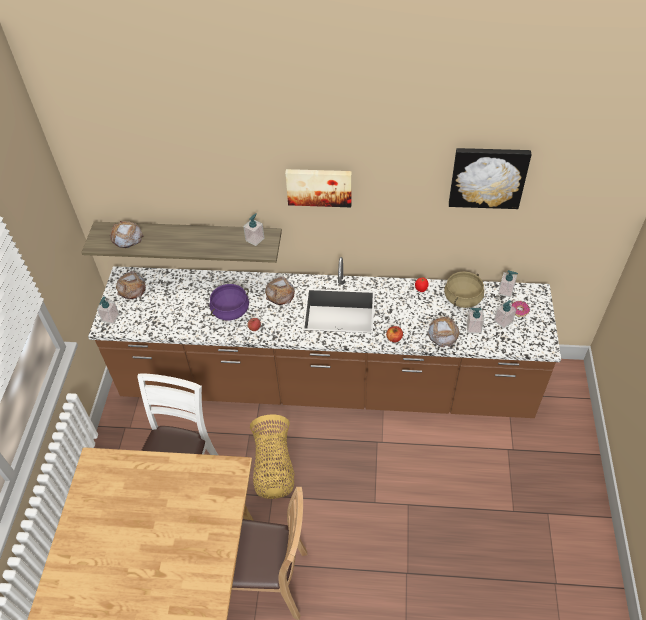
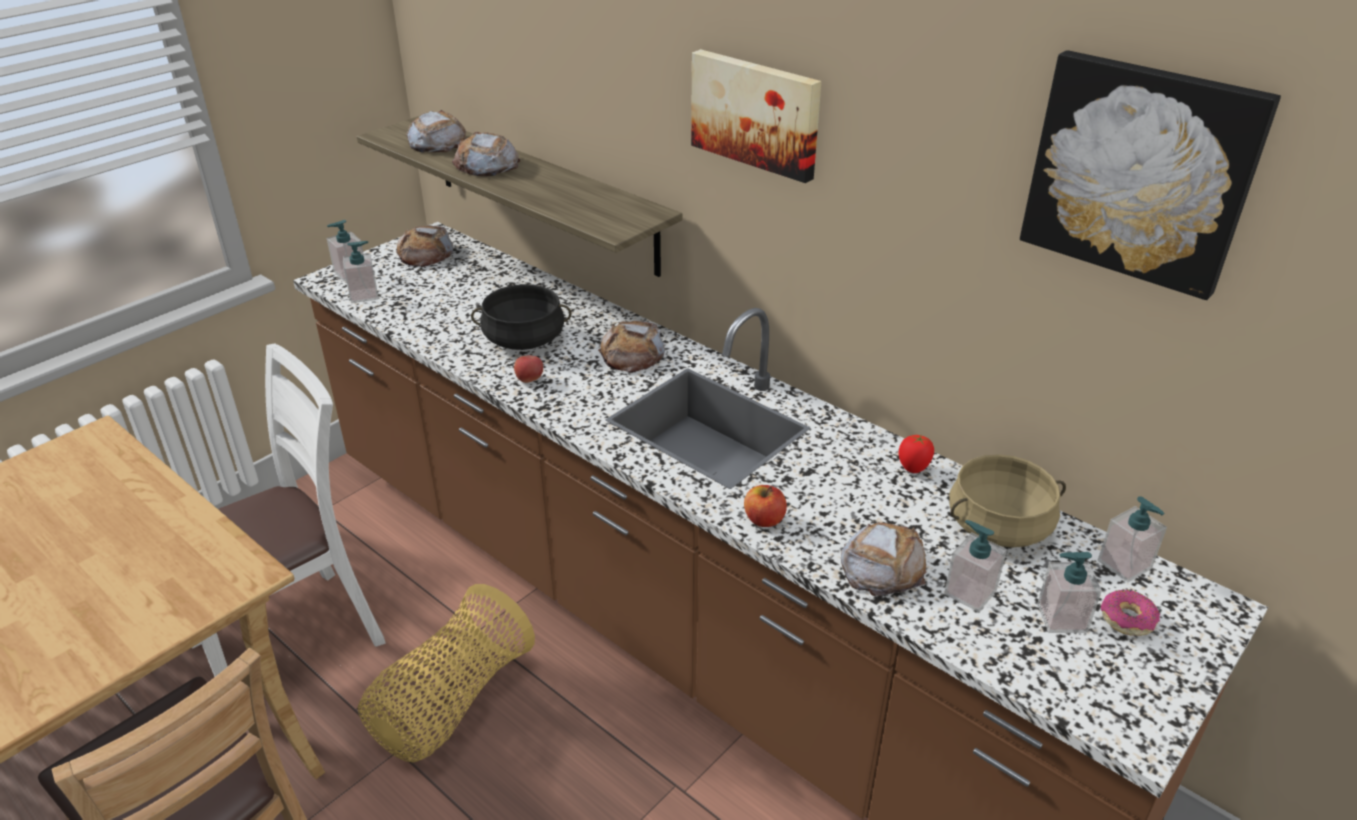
camera: 35 degrees right, 15 degrees down
purple cooking pot [209,284,249,321] -> black cooking pot [471,284,572,350]
soap dispenser [243,213,264,246] -> soap dispenser moved to [343,241,378,303]
none -> bread [452,132,520,176]

